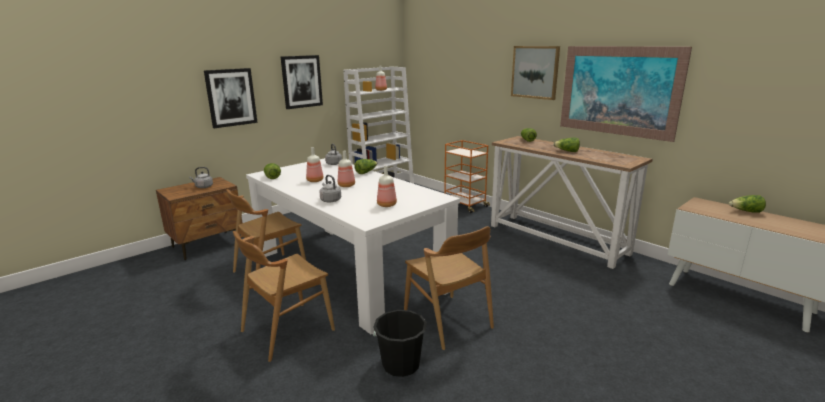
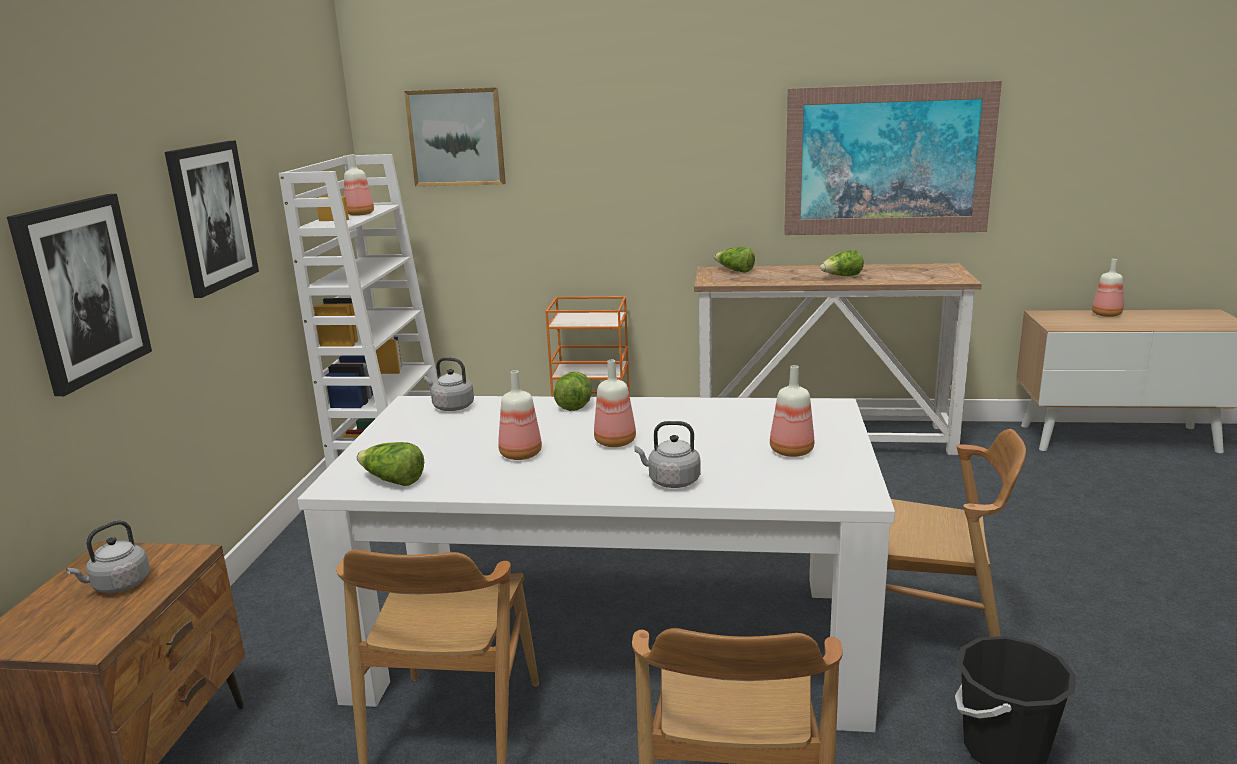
camera: 40 degrees left, 0 degrees up
picture [511,46,560,100] -> picture moved to [404,87,506,187]
lettuce [729,195,766,213] -> bottle [1092,259,1123,317]

